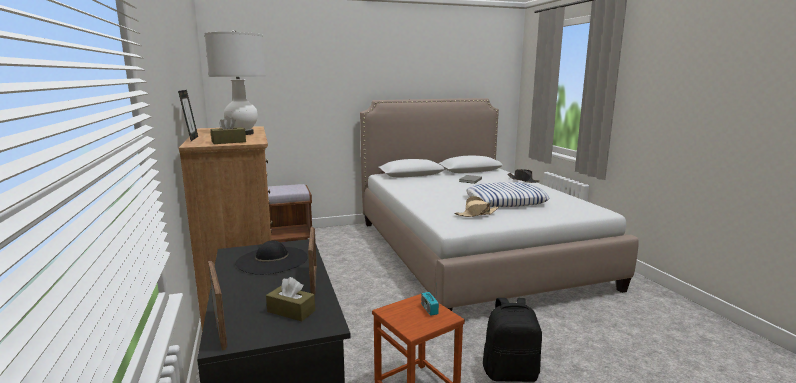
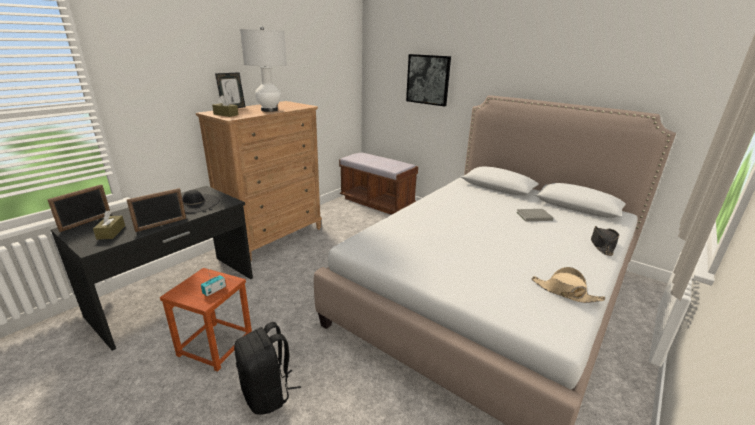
camera: 55 degrees right, 10 degrees up
beige hat [454,196,499,217] -> beige hat moved to [532,267,605,303]
pillow [466,182,549,207] -> none
none -> picture [406,54,451,107]

